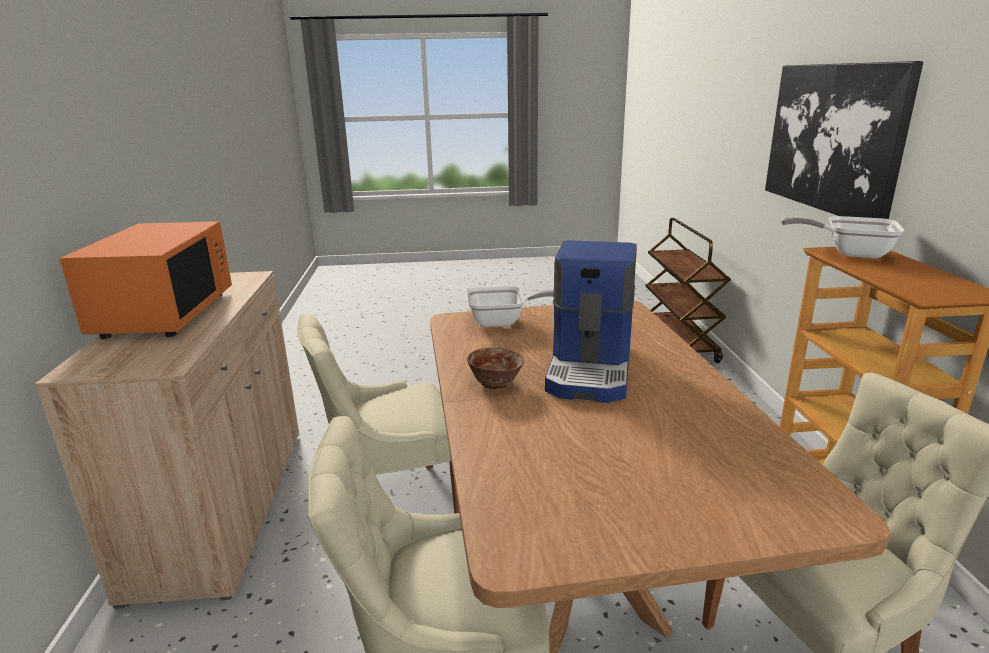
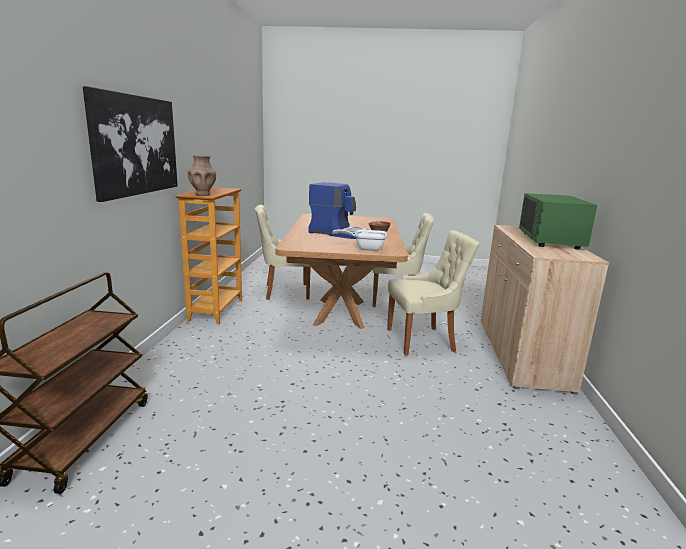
camera: 170 degrees left, 5 degrees down
orange microwave [59,221,232,339] -> green microwave [519,193,597,250]
coffee machine [545,240,637,403] -> coffee machine turned 90 degrees clockwise [309,182,367,239]
frying pan [782,216,904,258] -> brown vase [188,155,216,196]

